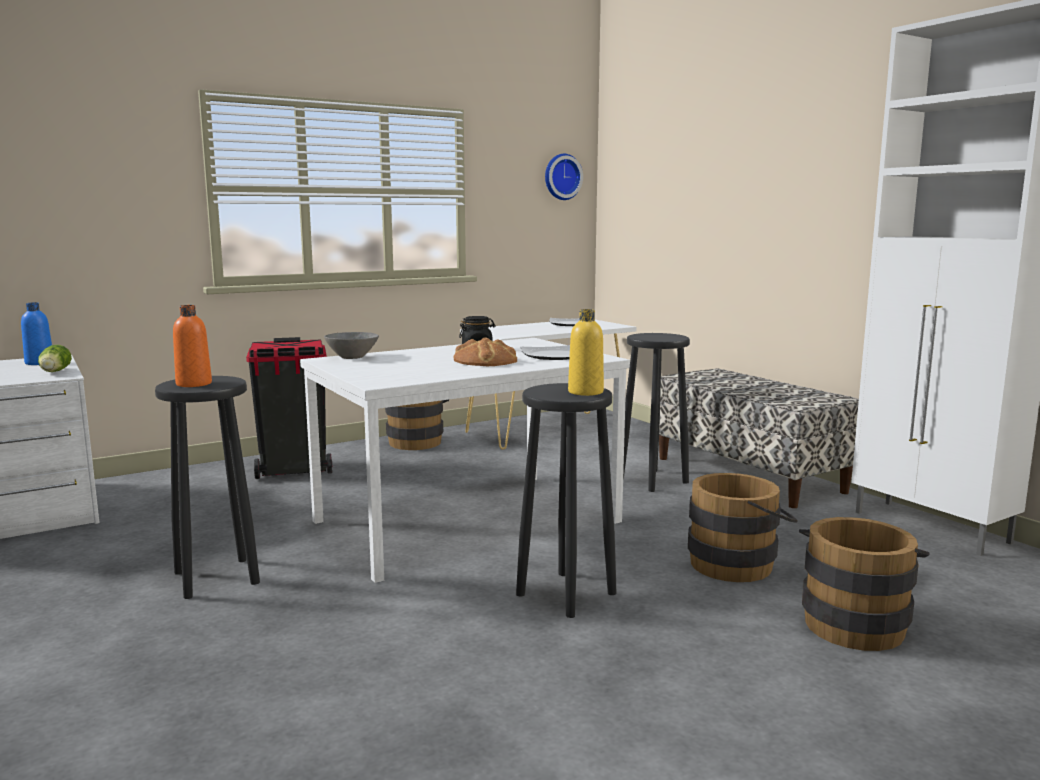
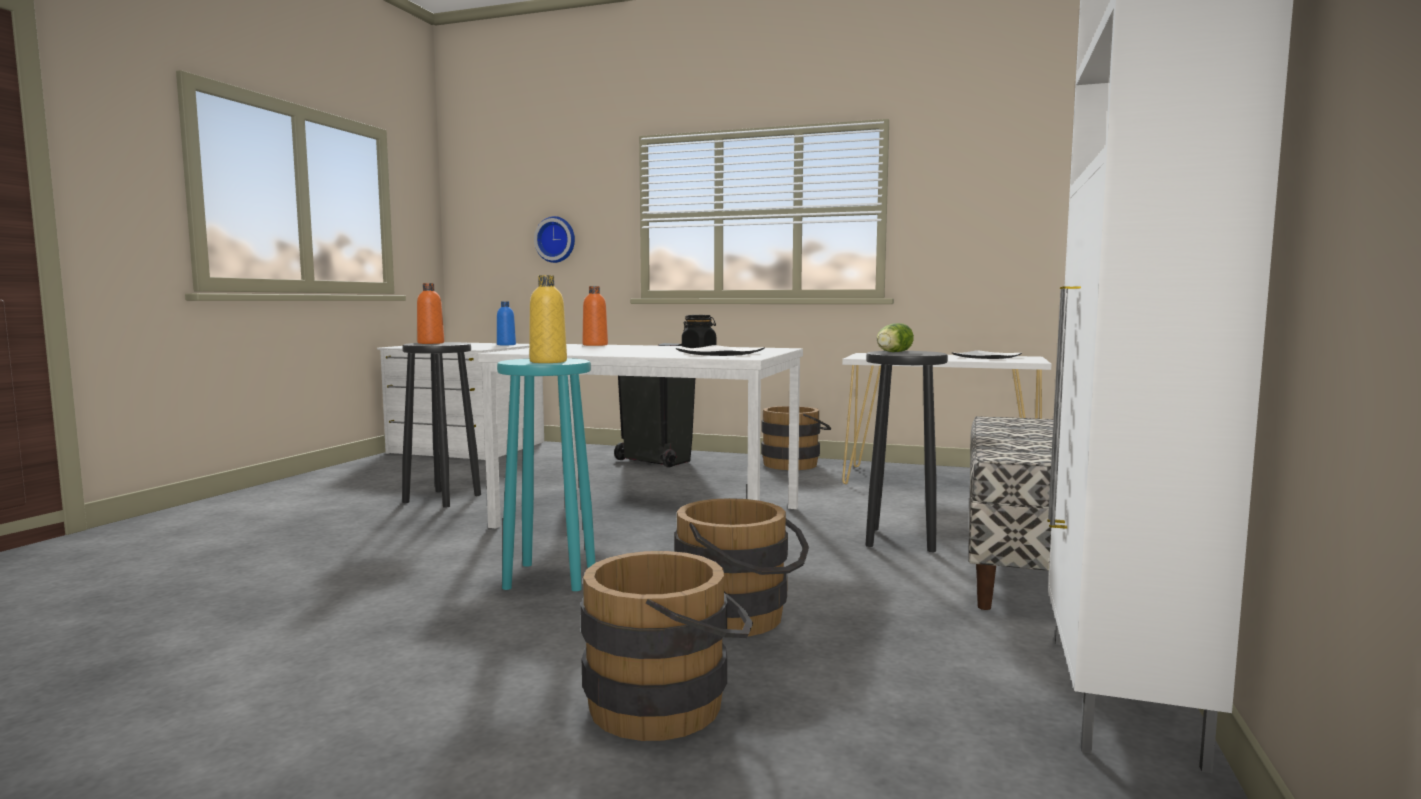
camera: 50 degrees right, 5 degrees down
lettuce [38,345,72,372] -> lettuce moved to [877,323,914,352]
grey bowl [324,332,379,359] -> orange bottle [583,286,608,346]
bread [454,337,517,366] -> none
black stool [516,383,617,618] -> turquoise stool [497,358,595,591]
wall clock [545,154,583,200] -> wall clock moved to [534,216,575,263]

